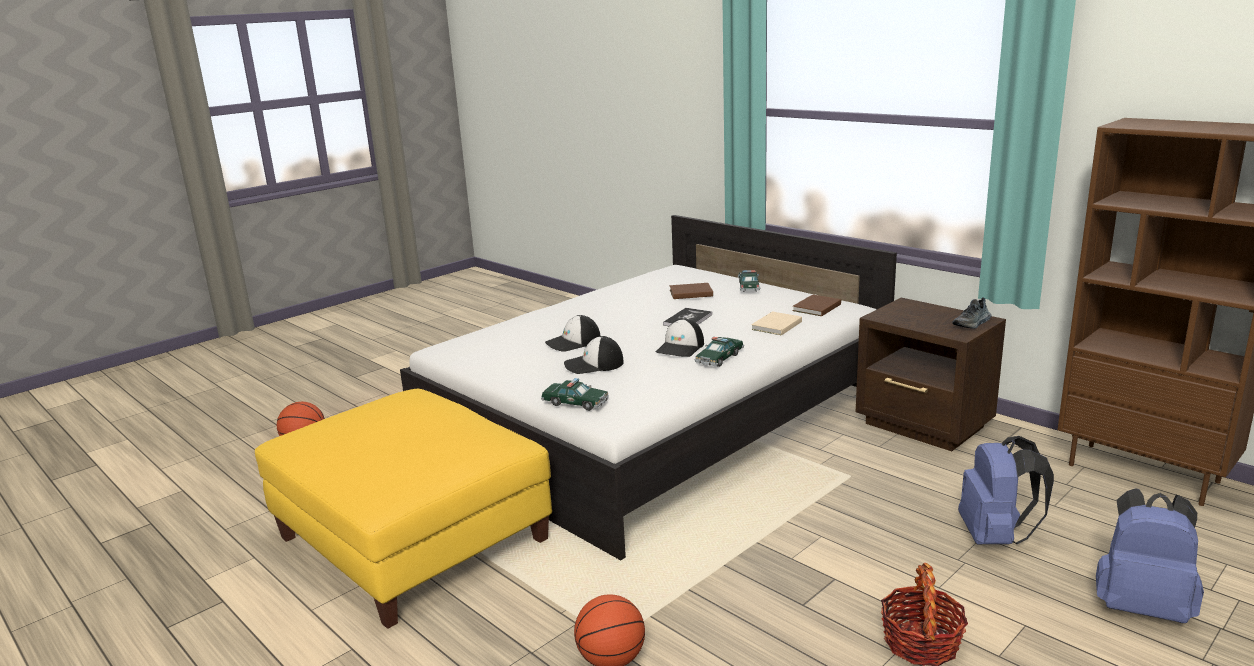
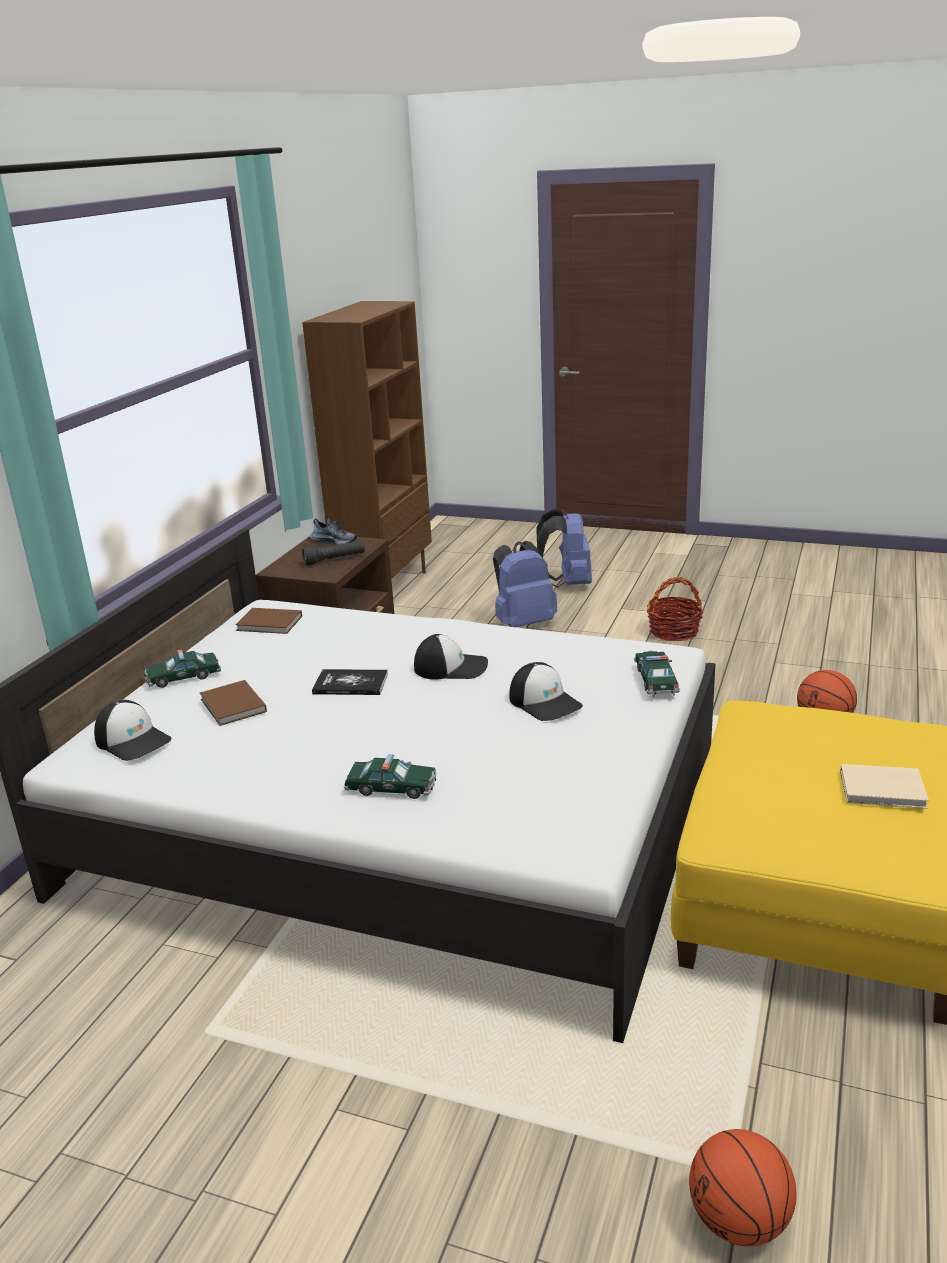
camera: 115 degrees left, 5 degrees up
cap [545,315,600,352] -> cap moved to [94,700,172,761]
toy car [694,337,744,367] -> toy car moved to [344,754,437,799]
beige book [751,311,802,336] -> beige book moved to [840,764,929,809]
none -> black flashlight [302,541,365,566]

